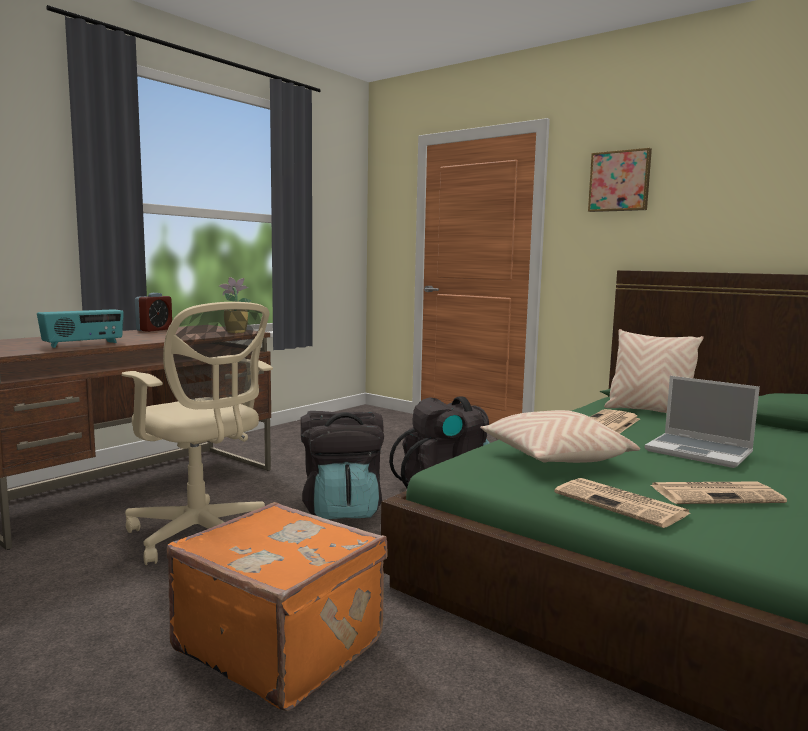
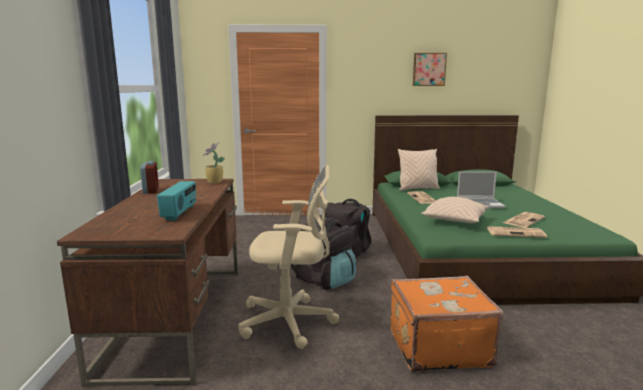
camera: 40 degrees left, 5 degrees up
picture [588,148,652,212] -> picture moved to [413,53,447,86]

